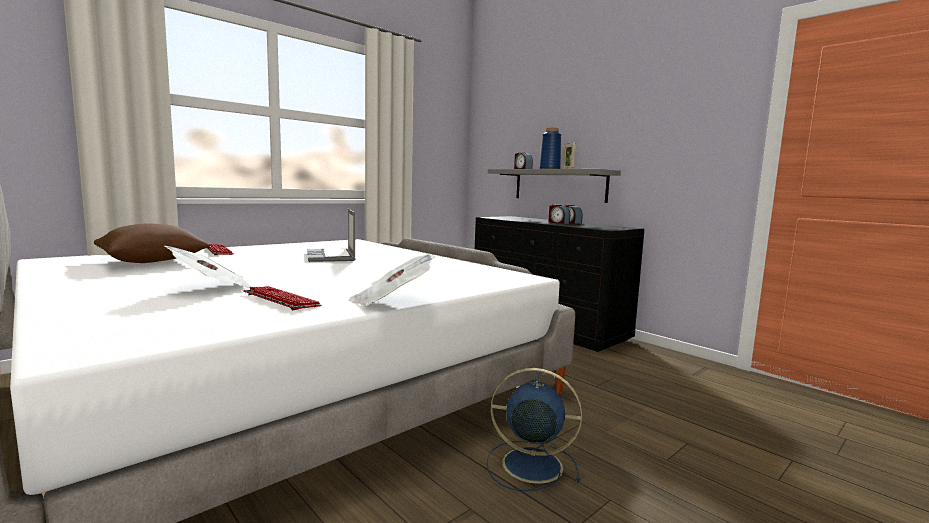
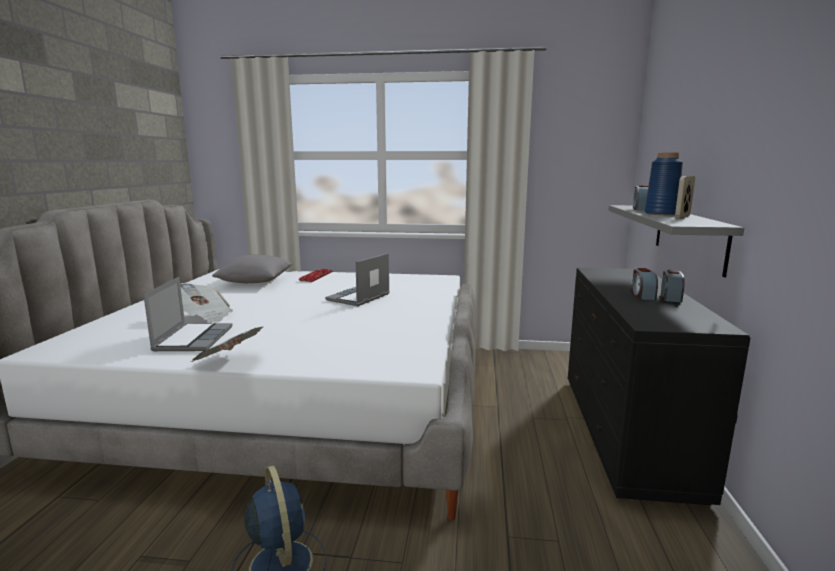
camera: 50 degrees right, 5 degrees up
brown pillow [94,223,211,263] -> grey pillow [212,255,293,283]
keyboard [243,286,321,310] -> laptop [143,277,233,351]

